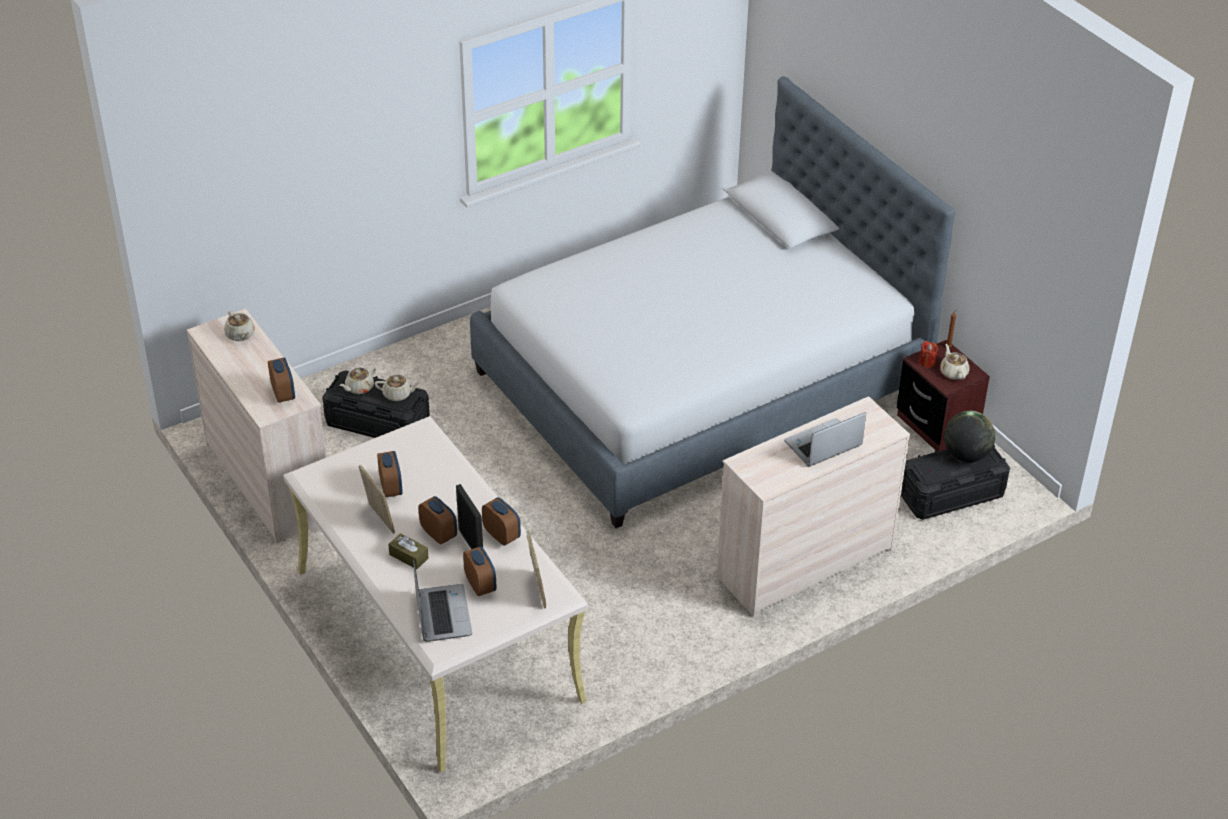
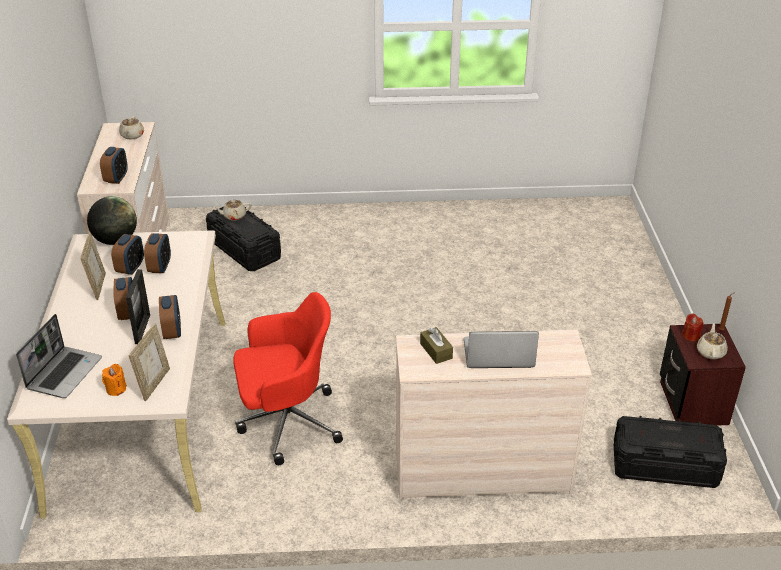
camera: 30 degrees right, 5 degrees down
beige teapot [375,374,421,401] -> none
brown tissue box [388,533,429,569] -> brown tissue box moved to [420,327,453,364]
alarm clock [463,546,496,596] -> alarm clock moved to [144,233,171,273]
bed [470,77,955,528] -> none
globe [944,411,995,462] -> globe moved to [87,196,137,245]
none -> orange candle [102,364,127,396]
none -> red office chair [233,292,343,465]

